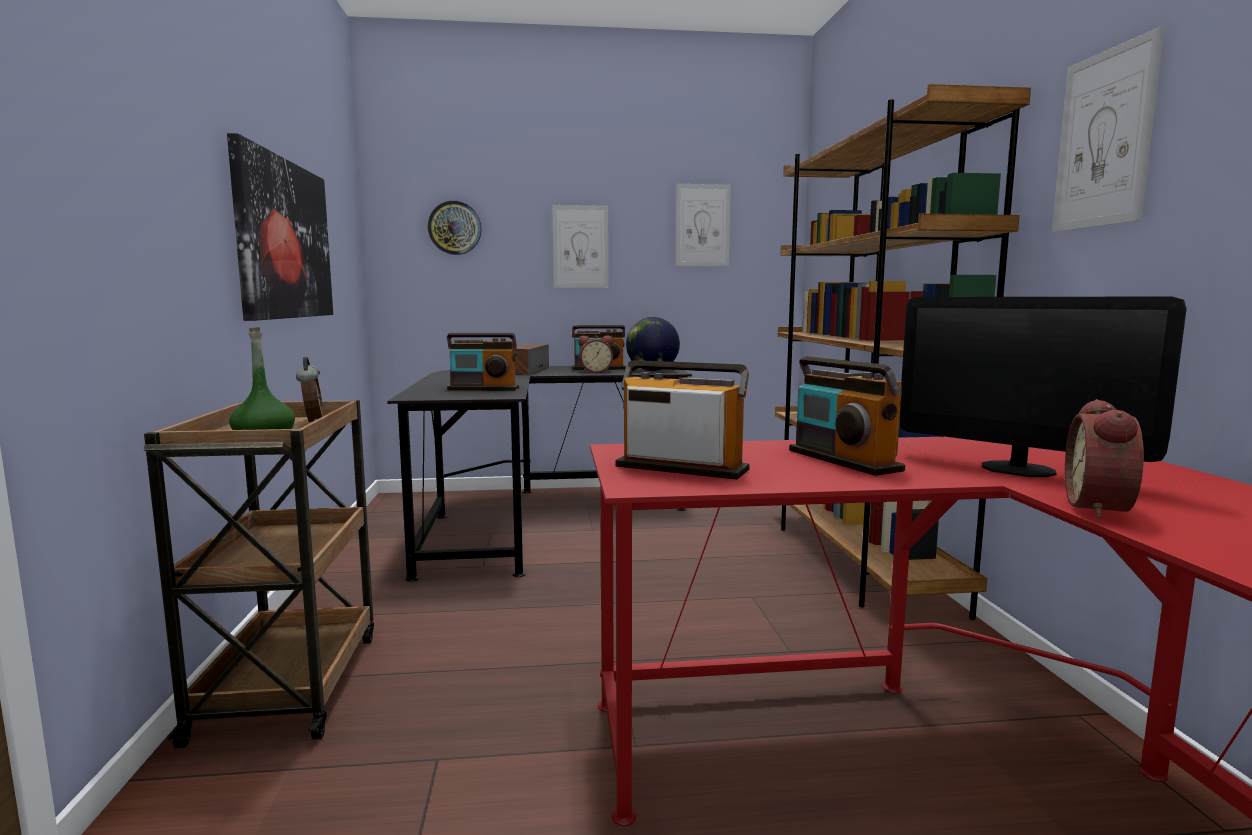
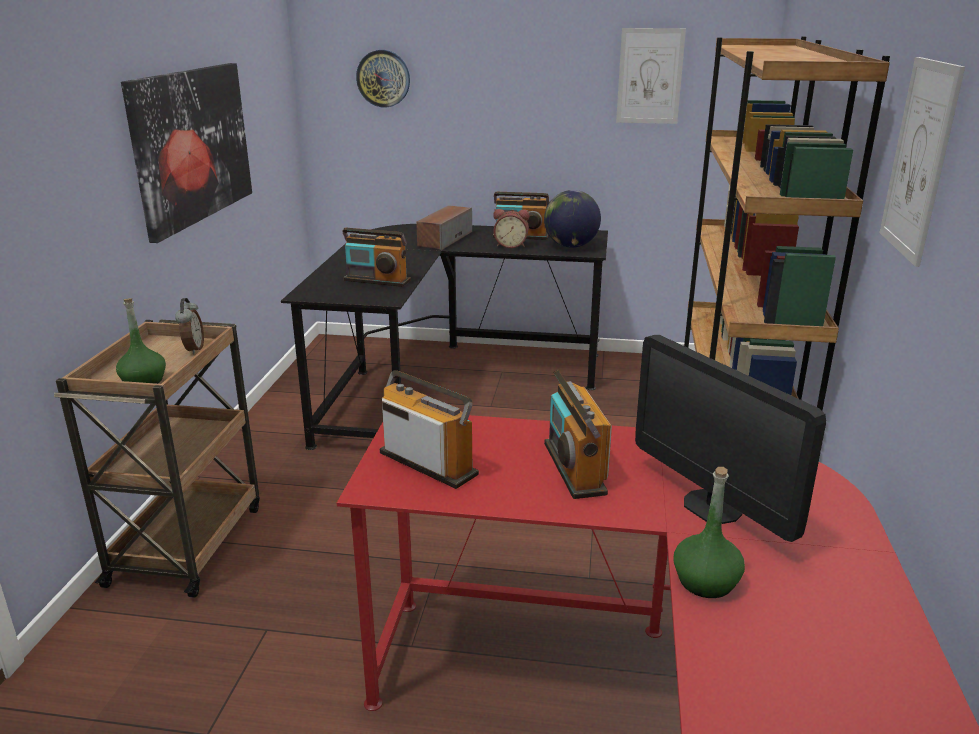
camera: 15 degrees right, 15 degrees up
picture [552,205,609,288] -> none
alarm clock [1065,399,1144,518] -> green bottle [673,467,745,598]

